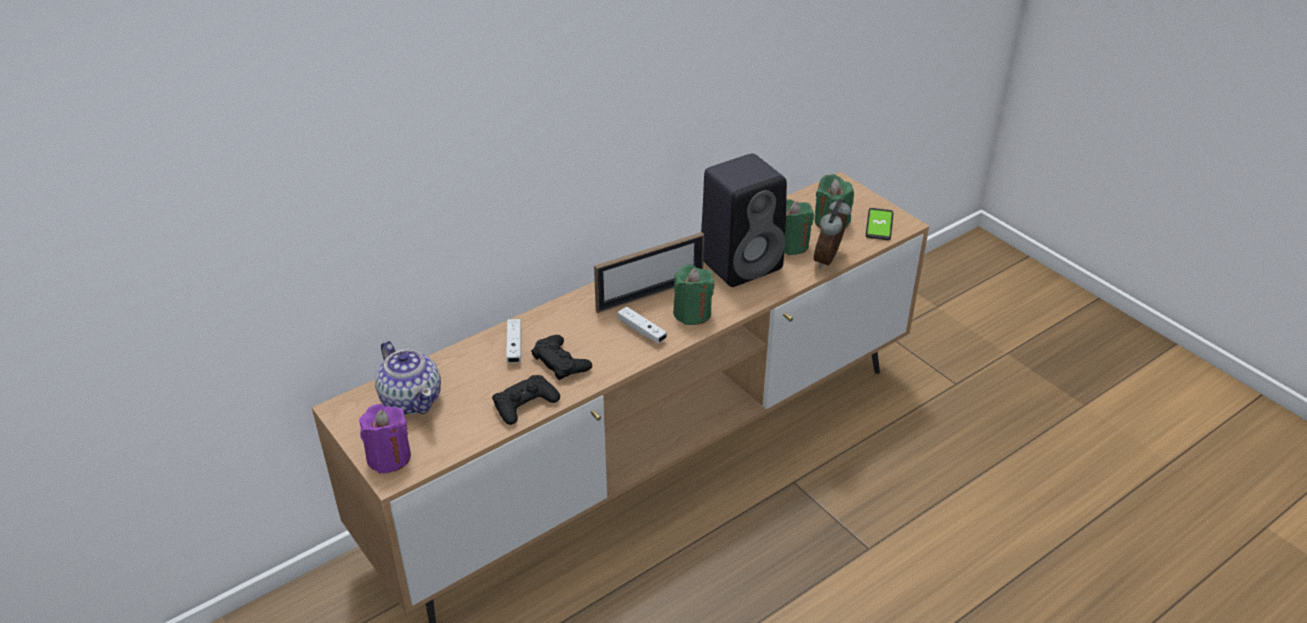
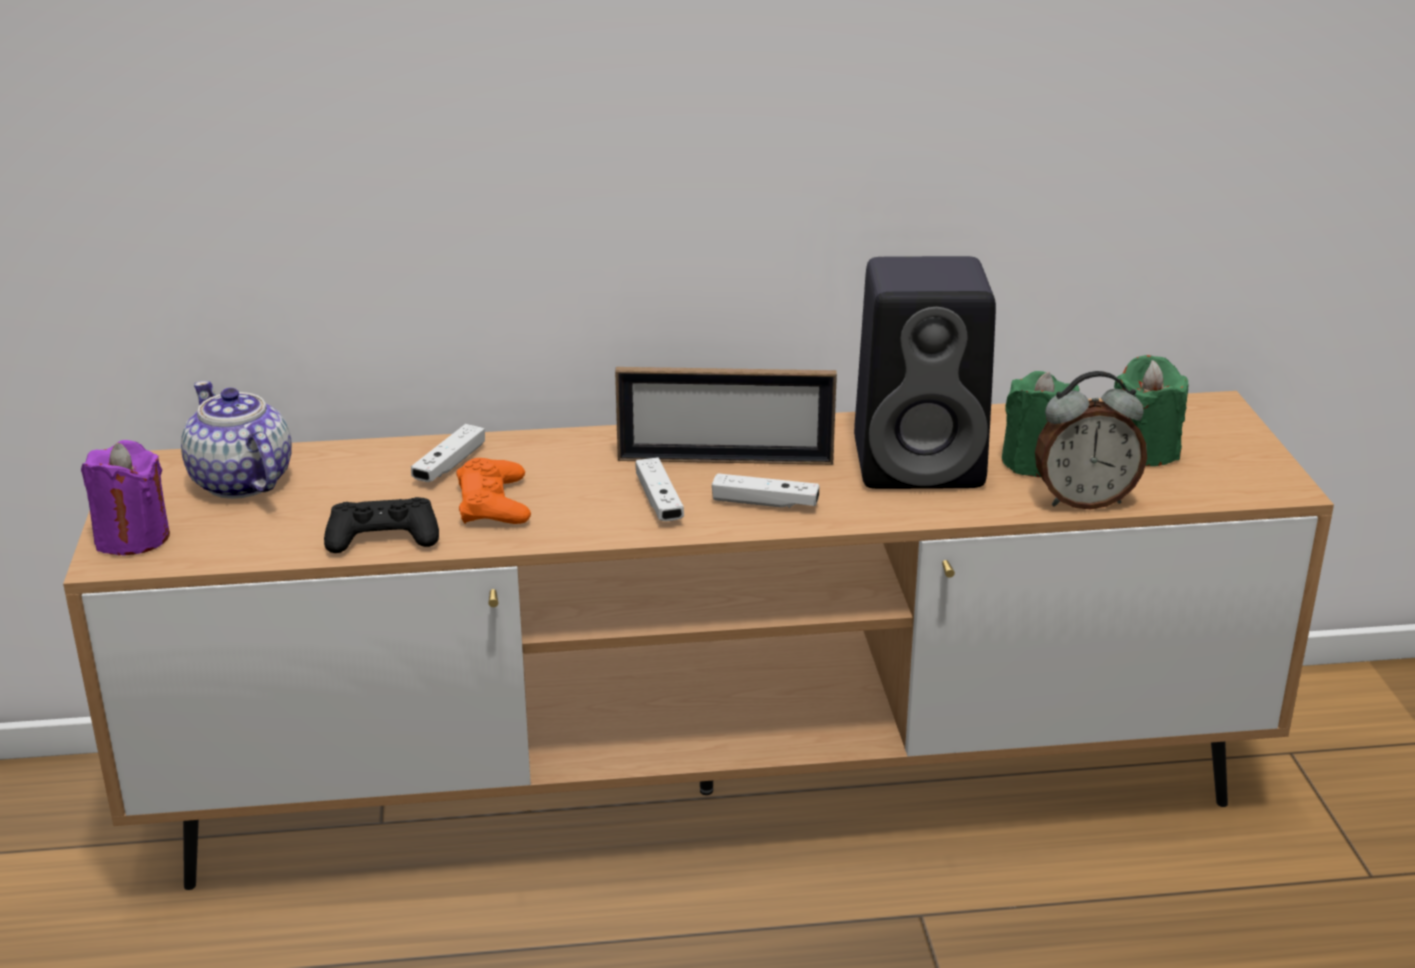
camera: 30 degrees right, 10 degrees down
teapot [375,341,441,414] -> teapot turned 150 degrees clockwise [181,381,292,499]
black game controller [531,335,592,380] -> orange game controller [456,458,531,524]
green candle [673,265,714,325] -> white game controller [712,473,819,508]
alarm clock [814,199,851,269] -> alarm clock turned 150 degrees counterclockwise [1035,371,1147,510]
phone [866,208,893,240] -> none

